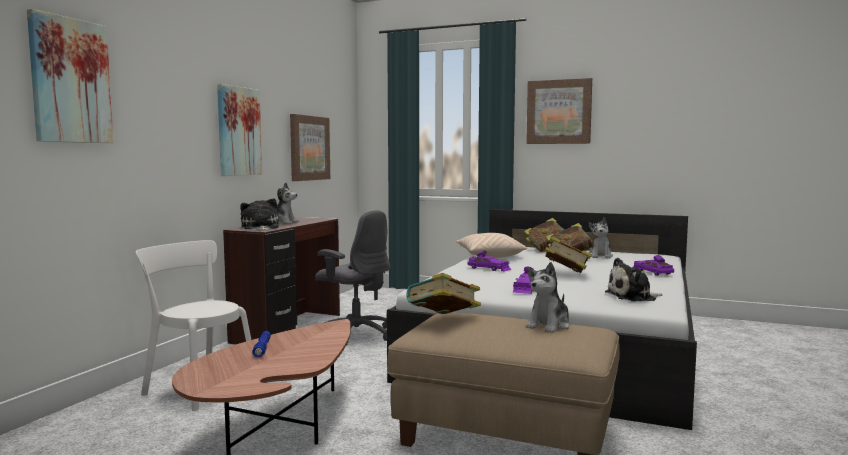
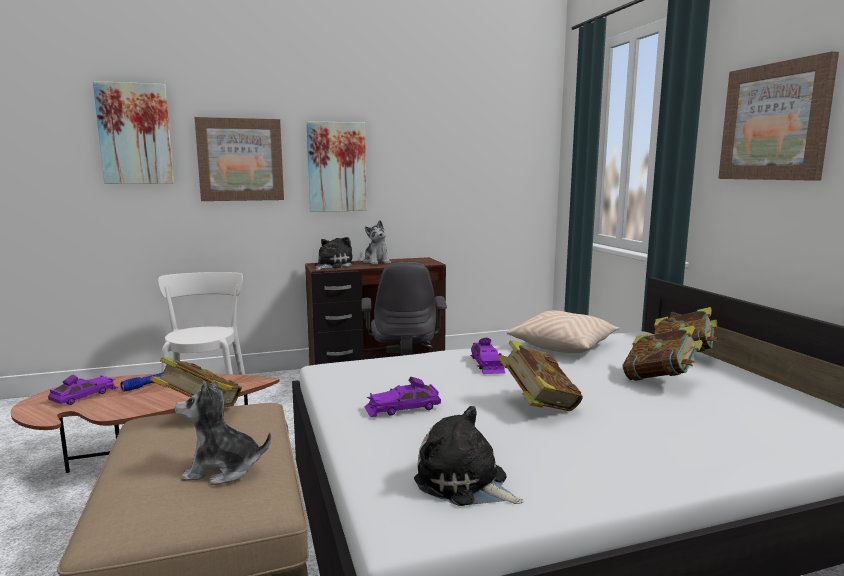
camera: 50 degrees right, 5 degrees up
picture [290,114,330,181] -> picture moved to [195,117,284,201]
plush toy [589,217,613,259] -> none
purple toy car [634,255,674,276] -> purple toy car moved to [48,375,118,405]

